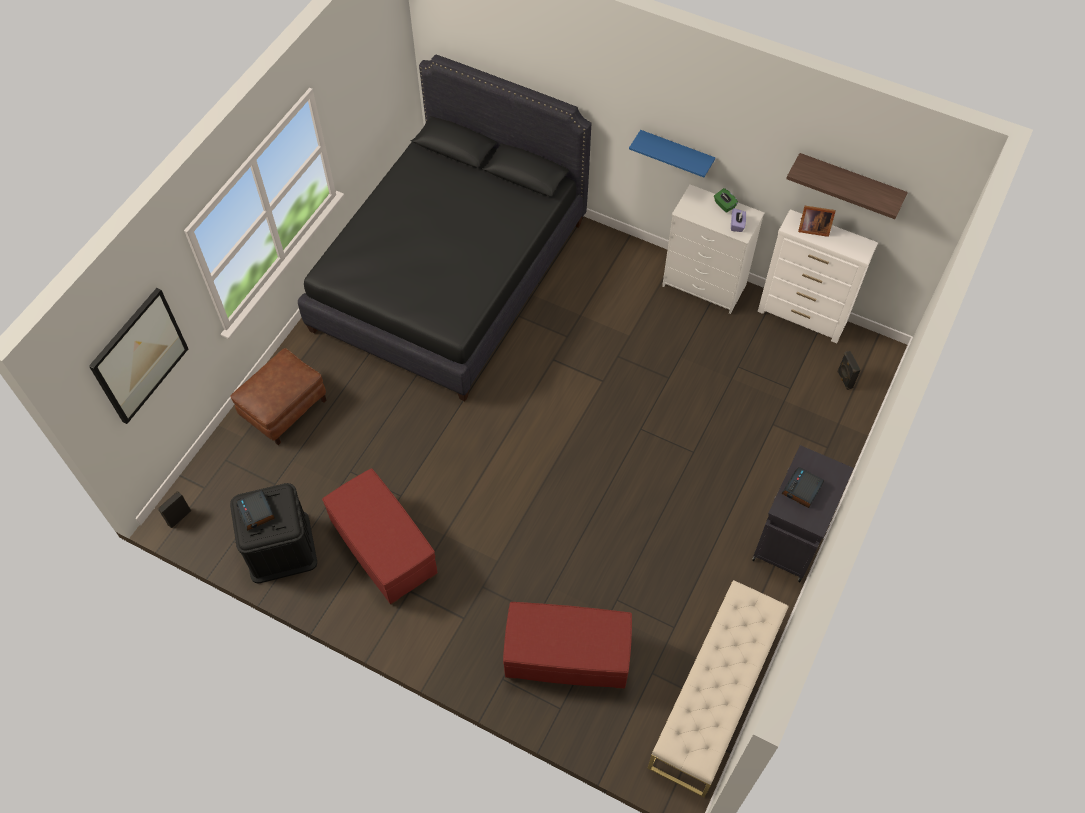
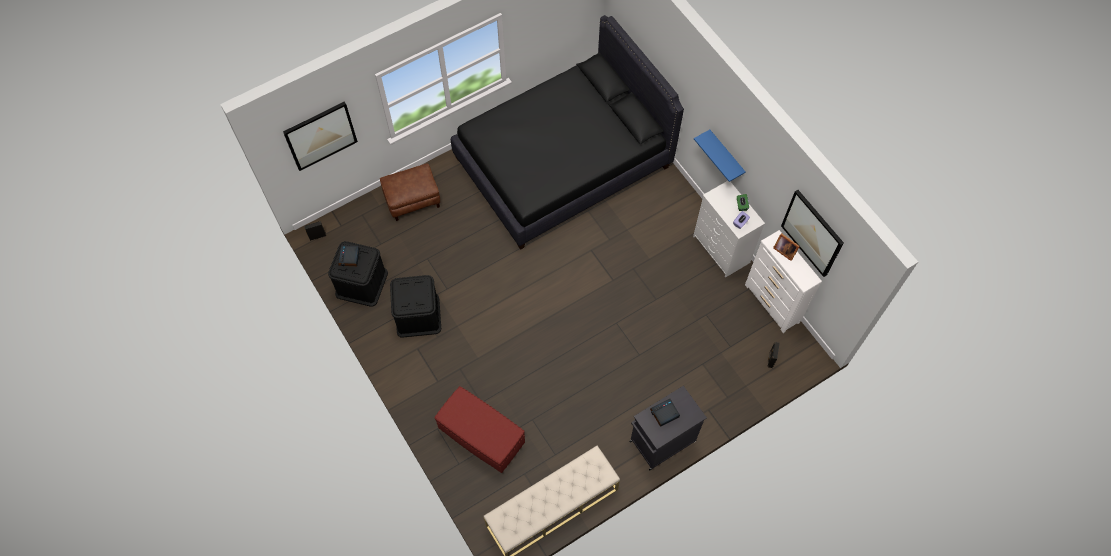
camera: 30 degrees right, 5 degrees up
red ottoman [322,468,438,605] -> black storage box [390,275,441,338]
shelf [786,153,908,219] -> picture [781,190,844,277]

